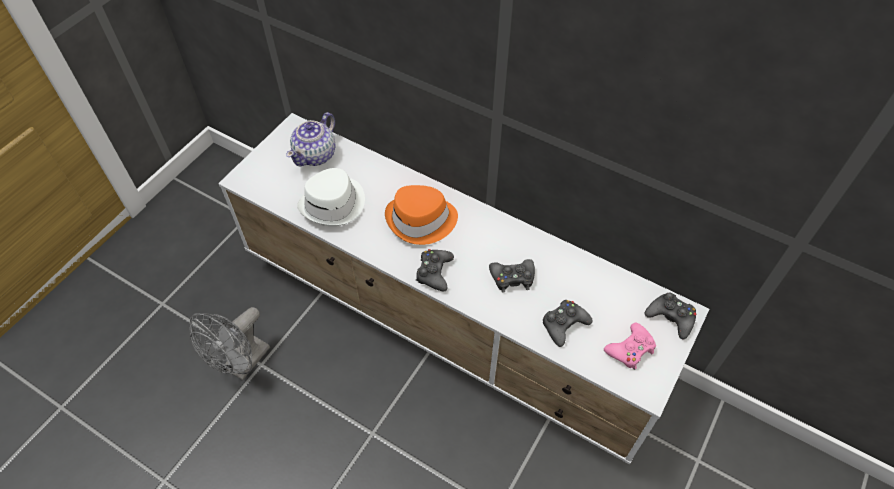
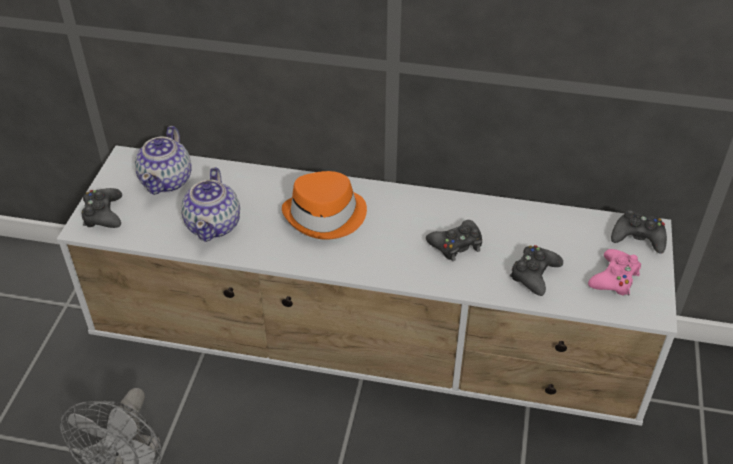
camera: 20 degrees left, 10 degrees down
white hat [297,168,365,226] -> teapot [181,167,240,242]
black game controller [416,249,454,291] -> black game controller moved to [82,188,122,228]

